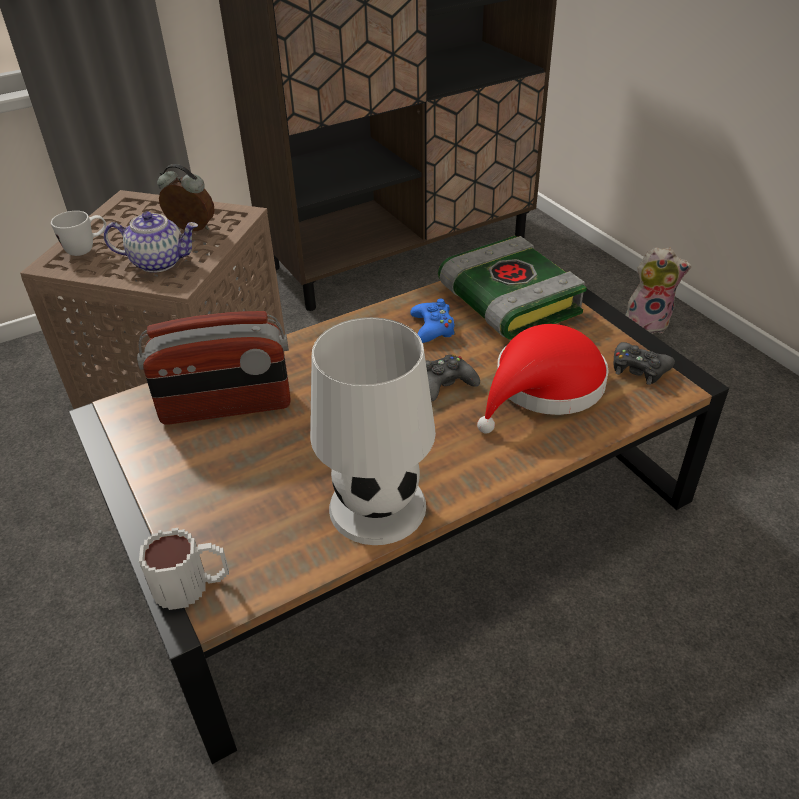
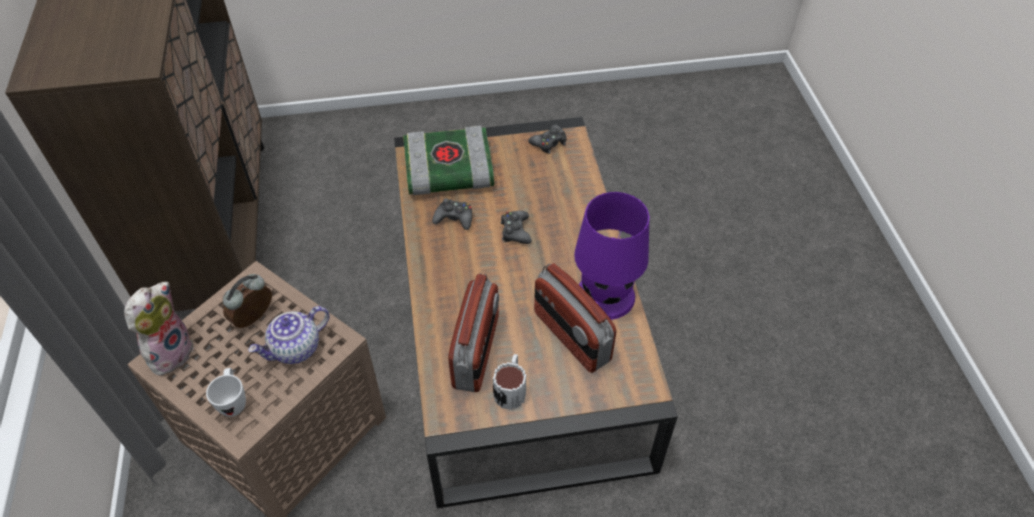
camera: 70 degrees left, 10 degrees up
teapot [104,212,198,273] -> teapot turned 150 degrees counterclockwise [248,306,329,364]
mug [139,528,229,610] -> mug moved to [493,354,526,410]
white table lamp [310,317,436,545] -> purple table lamp [574,192,649,320]
blue game controller [410,299,455,343] -> black game controller [432,198,472,230]
red hat [477,324,609,433] -> none
plush toy [625,247,692,334] -> plush toy moved to [124,282,195,375]
none -> radio [534,263,616,373]

